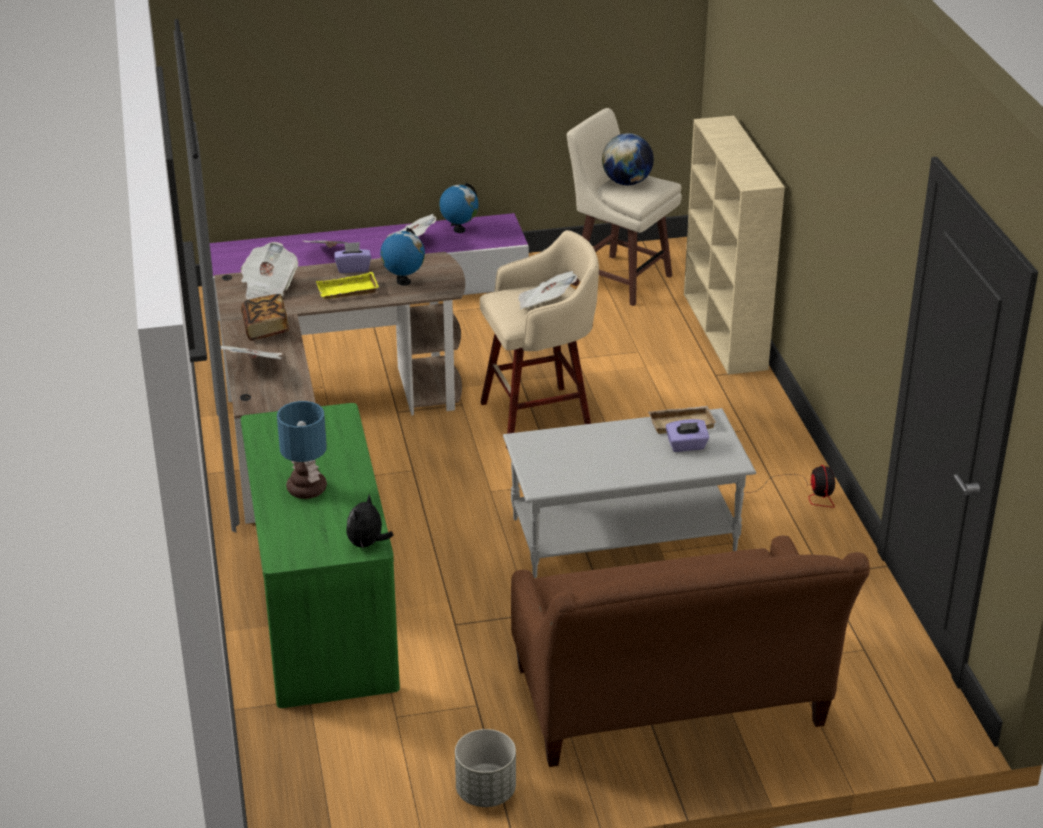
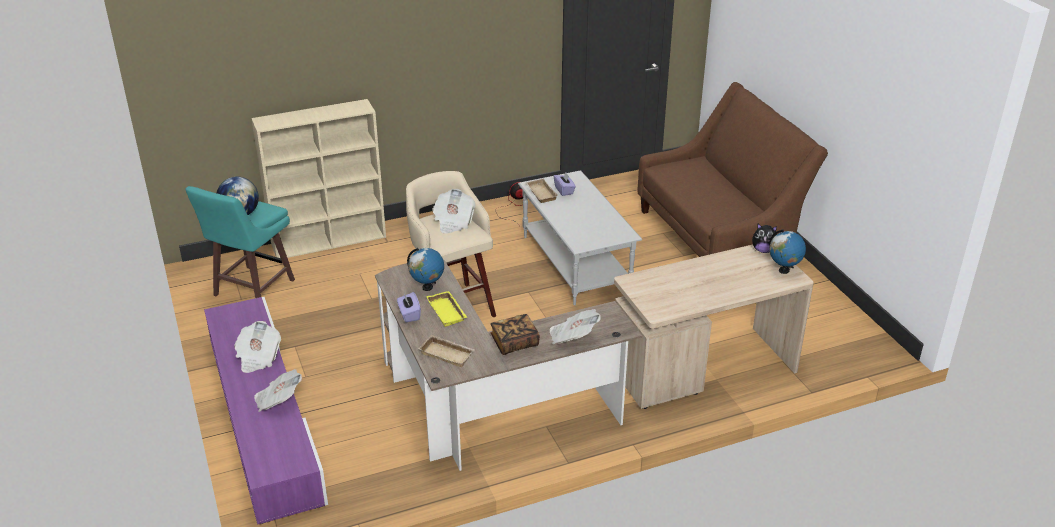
camera: 100 degrees left, 0 degrees up
newspaper [241,242,298,300] -> beige tray [418,335,475,367]
green desk [241,403,400,708] -> beige desk [614,244,814,409]
table lamp [277,401,327,499] -> none
globe [439,183,478,233] -> globe moved to [769,229,806,274]
grey planter [455,729,516,807] -> none
beige stool [567,108,682,306] -> turquoise stool [185,186,295,298]

